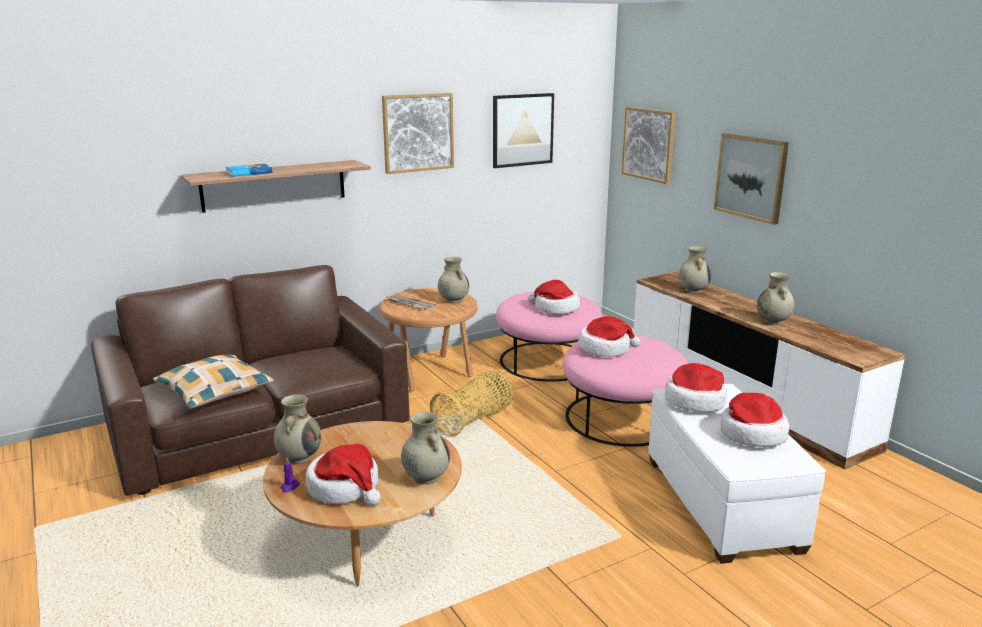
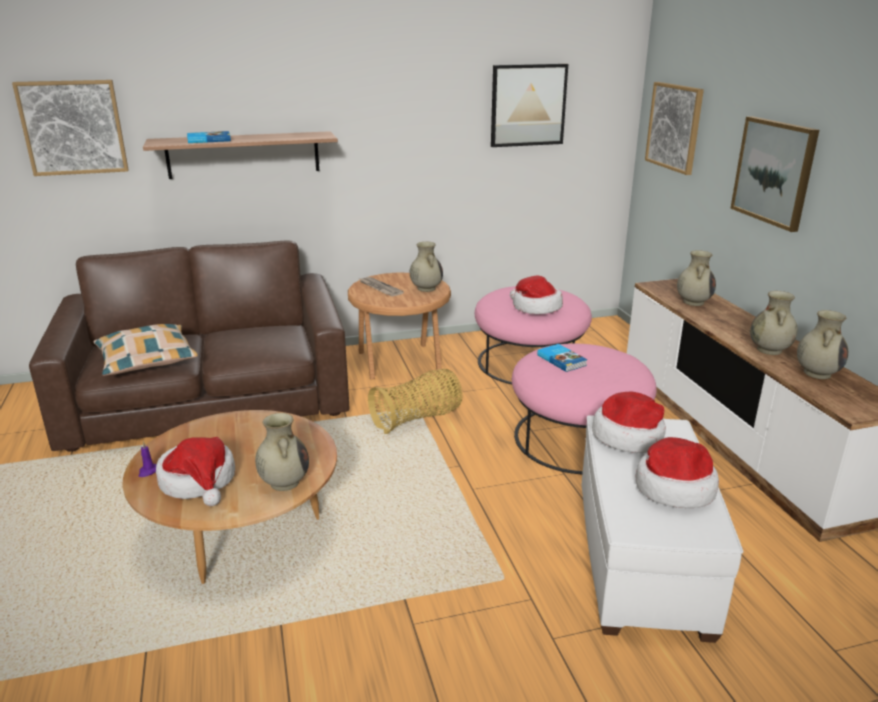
camera: 15 degrees right, 5 degrees up
beige vase [274,395,321,464] -> beige vase moved to [797,310,848,379]
picture [382,93,454,174] -> picture moved to [12,80,129,176]
hat [578,316,640,357] -> book [537,344,588,372]

